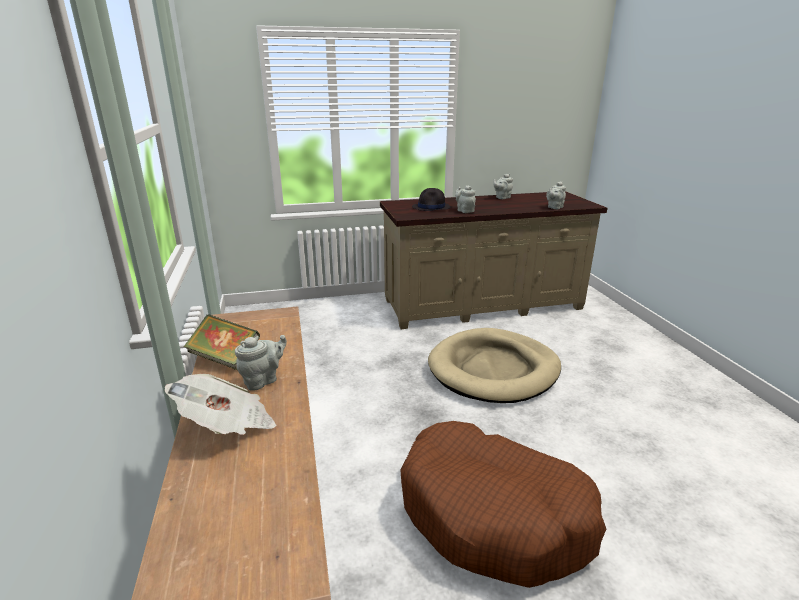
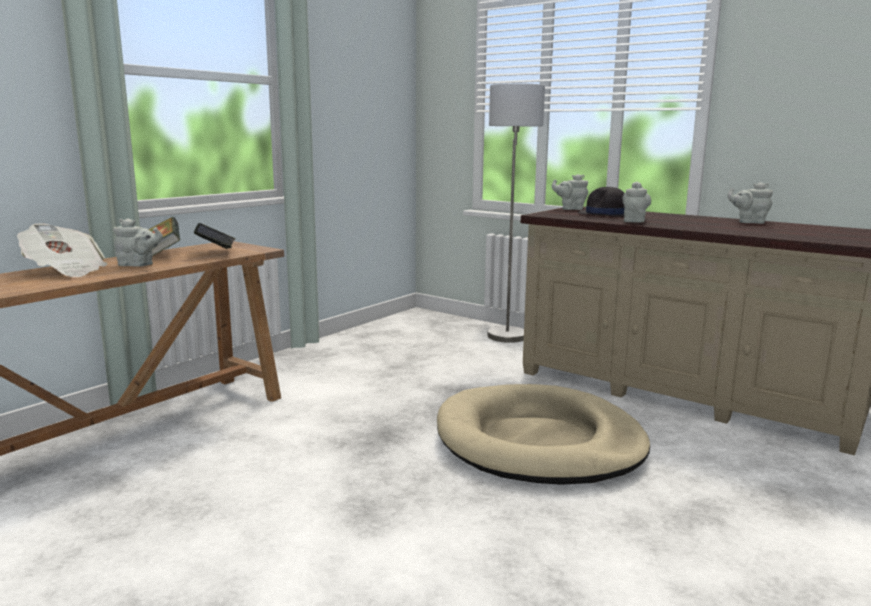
camera: 50 degrees right, 10 degrees down
brown dog bed [400,421,606,588] -> none
grey teapot [546,181,566,209] -> grey teapot moved to [552,174,588,210]
none -> book [194,223,236,249]
none -> grey floor lamp [487,83,545,343]

